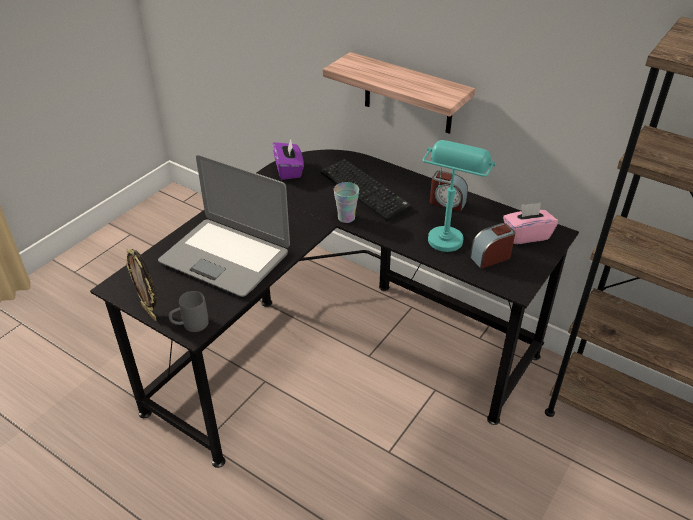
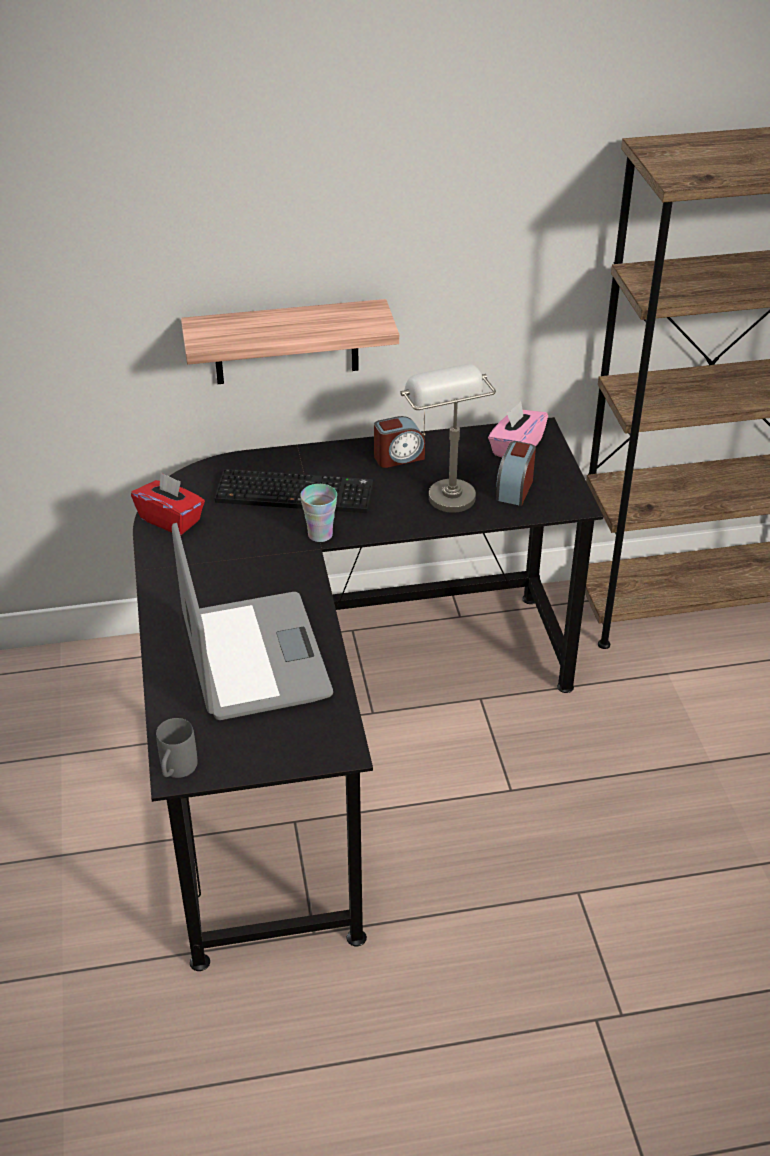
camera: 45 degrees left, 0 degrees up
picture frame [126,249,157,321] -> none
laptop [158,154,290,297] -> laptop turned 90 degrees counterclockwise [172,523,333,720]
grey mug [169,291,209,332] -> grey mug moved to [156,718,197,778]
purple tissue box [273,139,304,180] -> red tissue box [131,472,205,535]
turquoise table lamp [422,140,496,252] -> grey table lamp [400,364,496,513]

